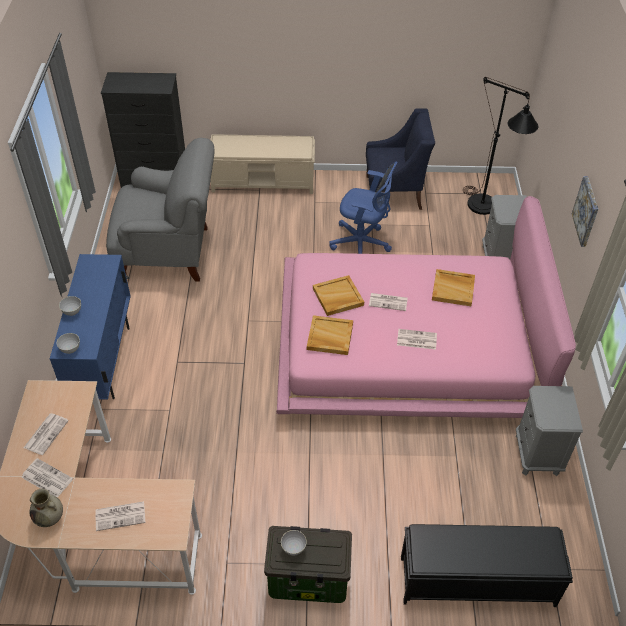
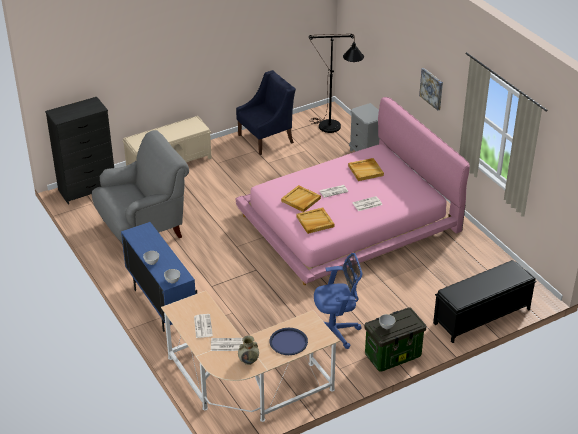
camera: 30 degrees left, 10 degrees down
newspaper [95,501,145,531] -> blue tray [270,328,308,355]
blue office chair [329,162,398,254] -> blue office chair moved to [314,253,362,349]
grey nightstand [516,386,583,476] -> none

